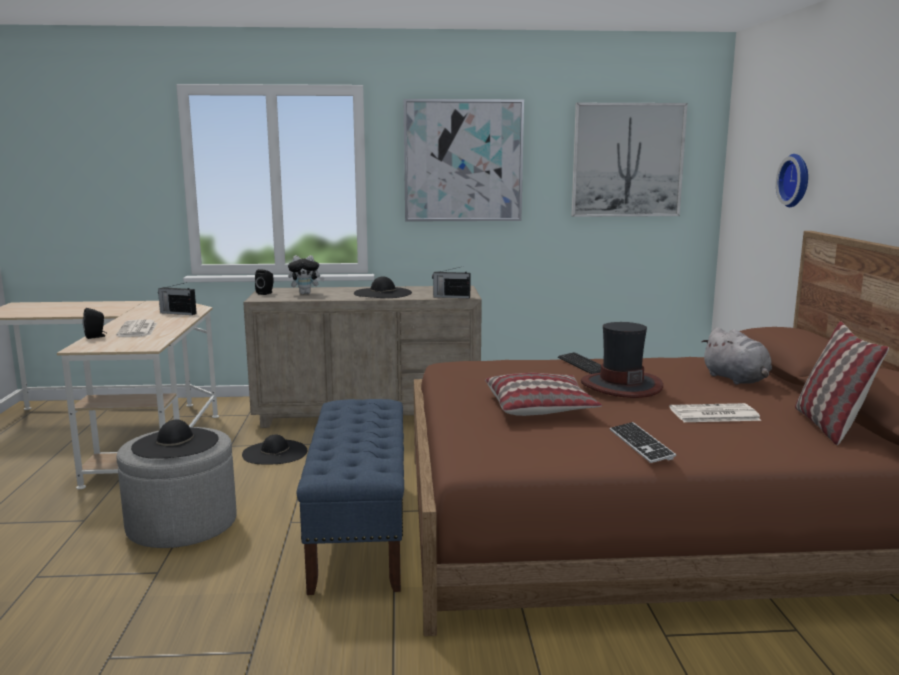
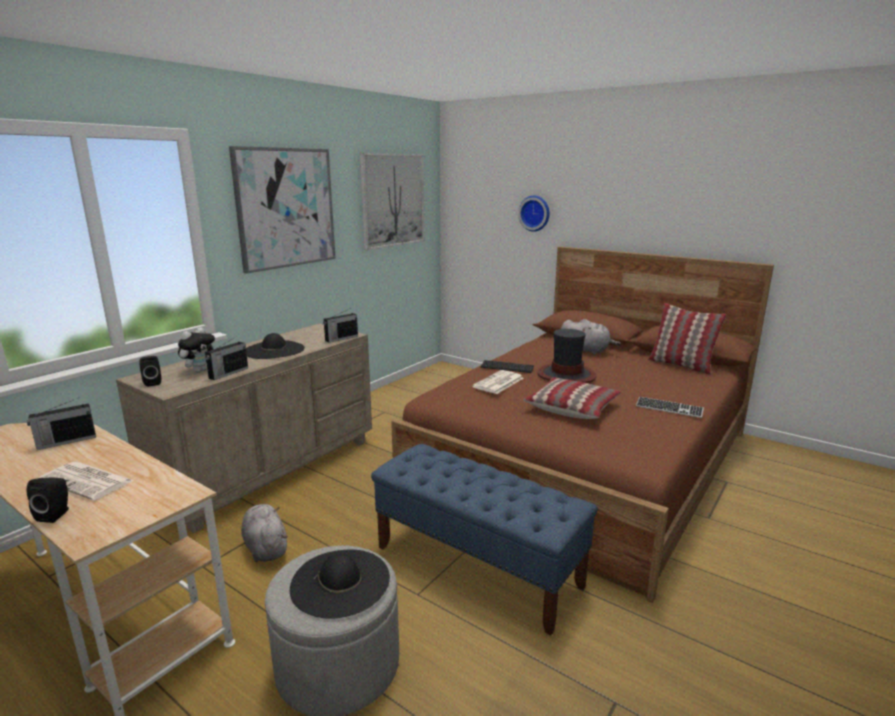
camera: 50 degrees left, 5 degrees up
black hat [242,435,308,464] -> grey plush toy [241,504,288,562]
newspaper [669,403,761,422] -> newspaper moved to [472,370,524,394]
none -> radio [205,336,248,380]

